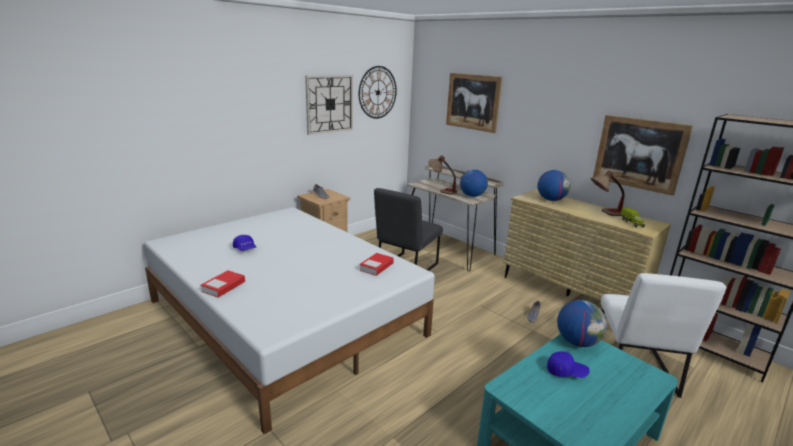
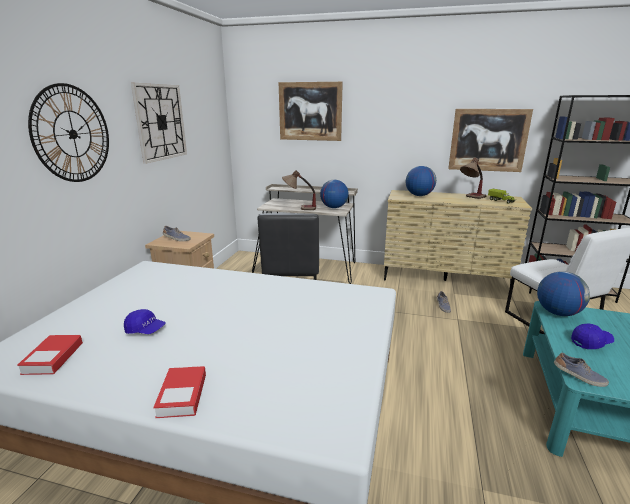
camera: 30 degrees left, 0 degrees up
wall clock [359,66,397,119] -> wall clock moved to [28,83,109,182]
book [359,253,394,276] -> book moved to [17,335,83,375]
none -> shoe [554,353,609,387]

